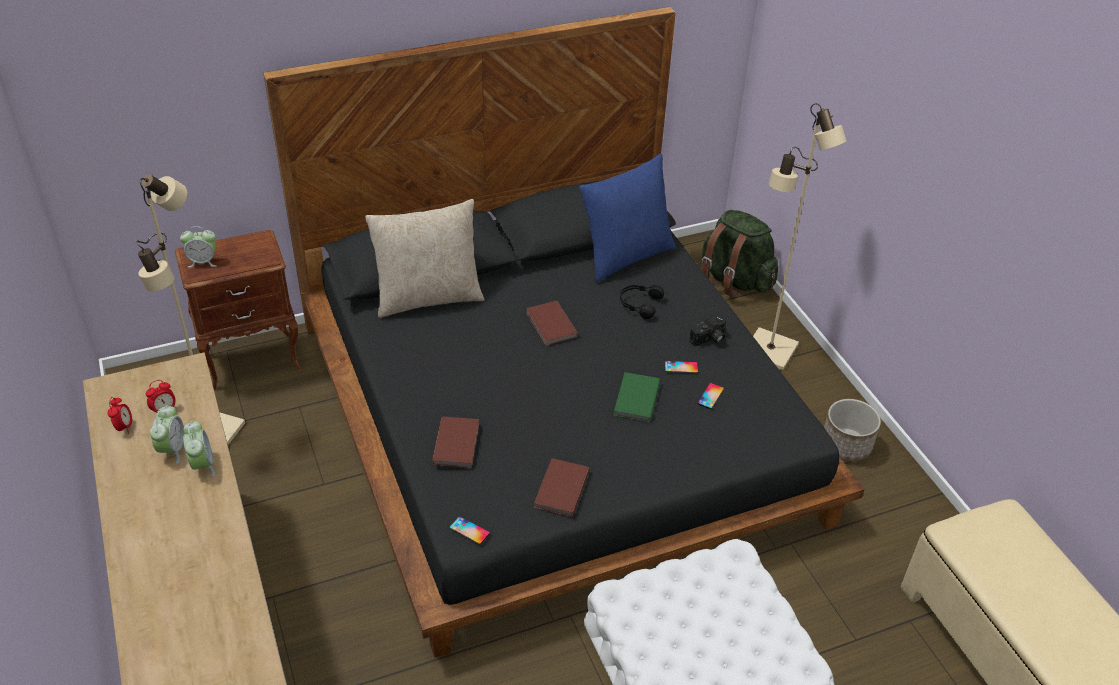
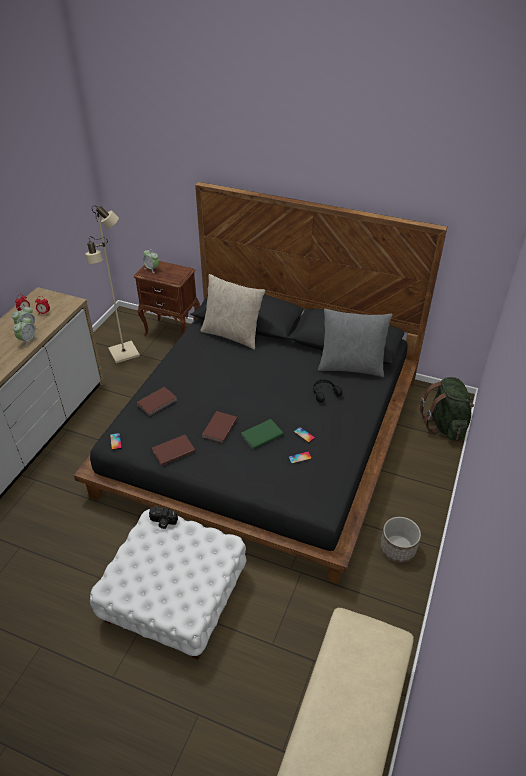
camera: 45 degrees right, 0 degrees up
brown book [526,301,579,346] -> brown book moved to [202,411,237,443]
blue pillow [579,154,676,282] -> grey pillow [318,309,393,377]
camera [689,316,726,346] -> camera moved to [149,506,178,529]
beige floor lamp [753,103,847,370] -> none

